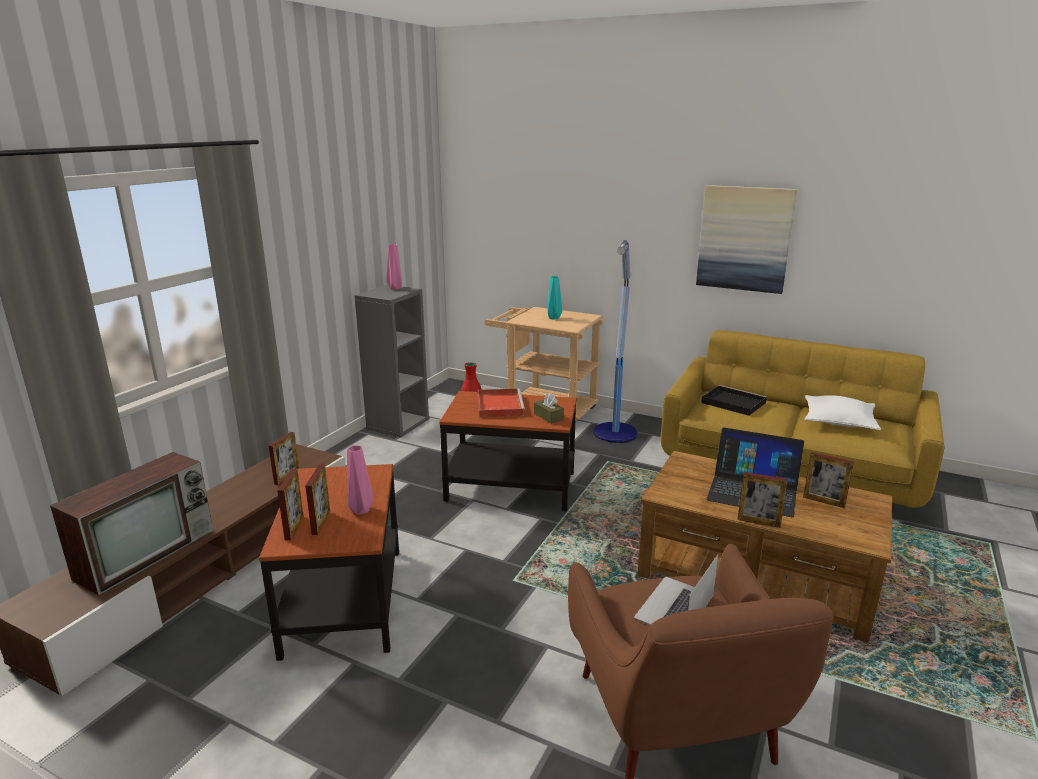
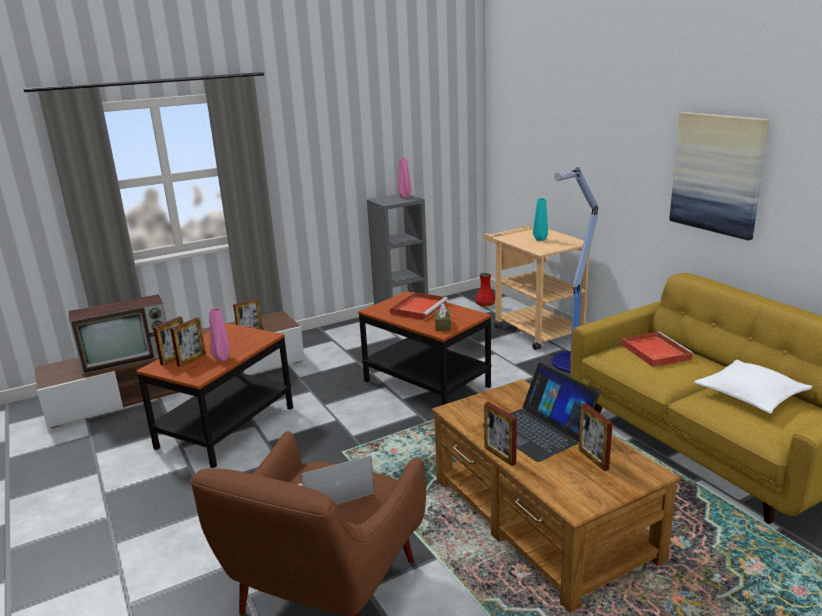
camera: 35 degrees right, 0 degrees up
black tray [701,385,767,416] -> red tray [621,332,694,367]

